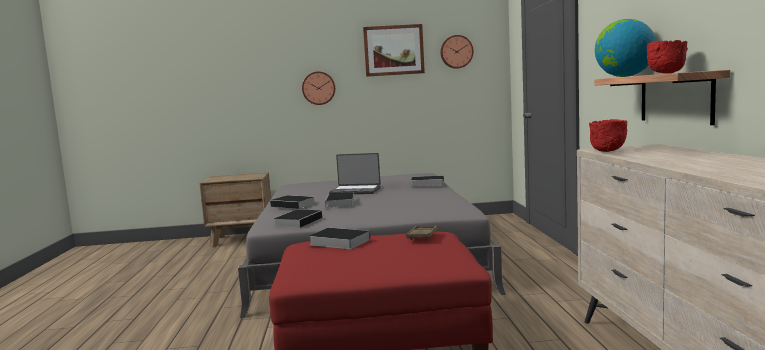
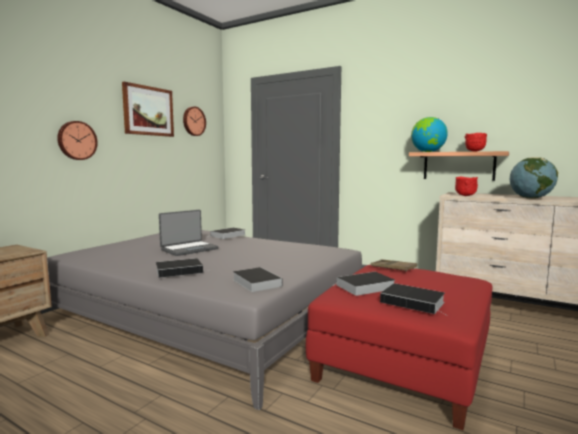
camera: 55 degrees left, 0 degrees up
book [325,192,355,209] -> book moved to [380,283,447,315]
none -> globe [509,157,558,199]

